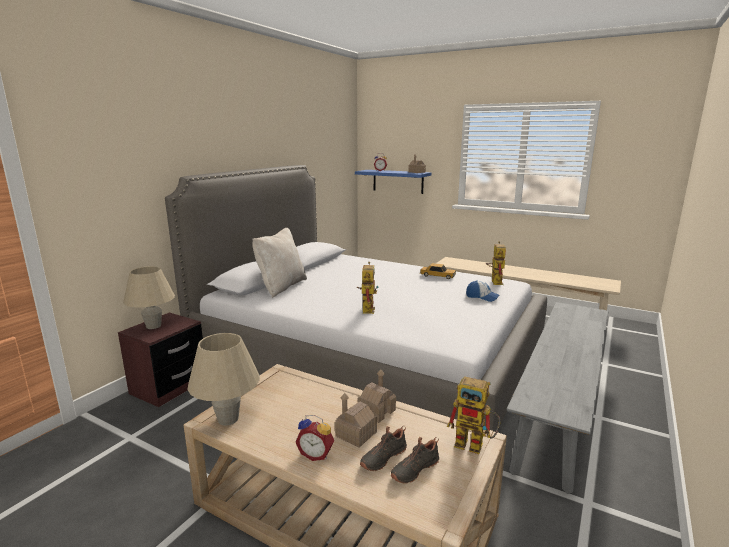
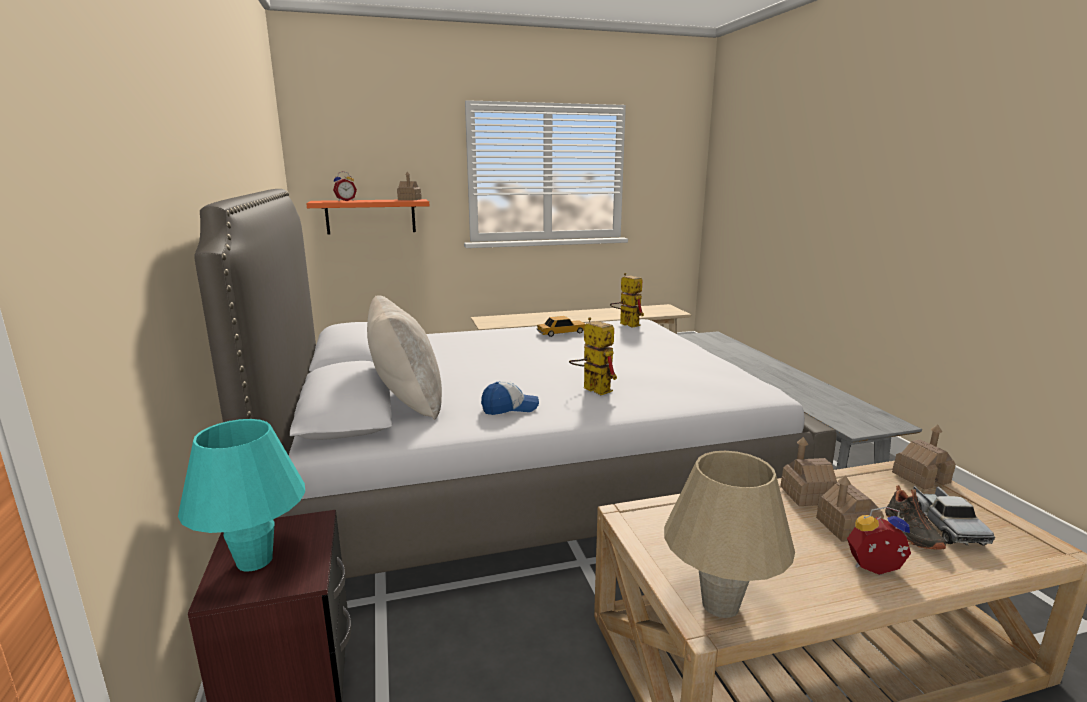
camera: 45 degrees left, 0 degrees up
beige table lamp [123,266,175,329] -> turquoise table lamp [178,419,305,572]
alarm clock [296,415,334,461] -> alarm clock turned 150 degrees counterclockwise [847,507,911,575]
blue shelf [355,170,431,194] -> orange shelf [306,199,429,235]
black shoe [391,437,439,484] -> toy truck [913,486,995,546]
toy robot [447,376,500,454] -> toy house [892,425,956,490]
cap [466,280,500,302] -> cap moved to [481,381,539,415]

